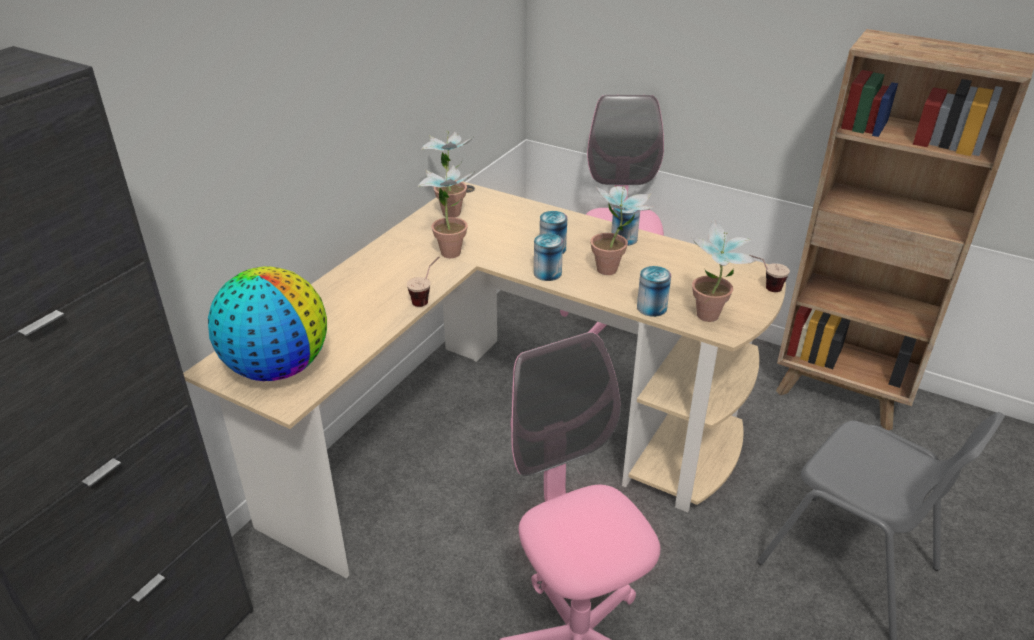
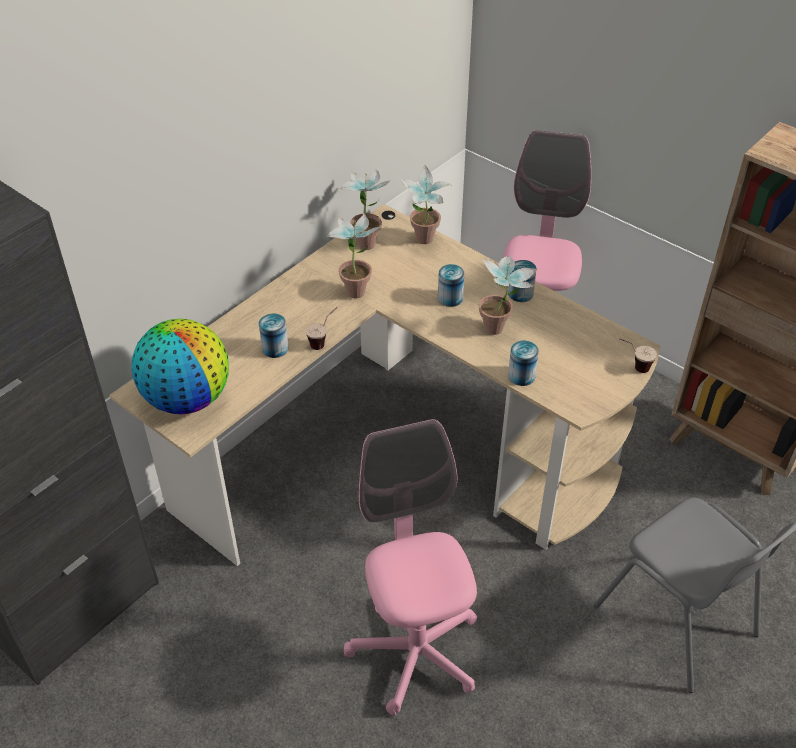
camera: 10 degrees right, 10 degrees up
can [534,234,563,281] -> can moved to [259,314,289,358]
potted plant [692,218,756,322] -> potted plant moved to [401,164,451,244]

